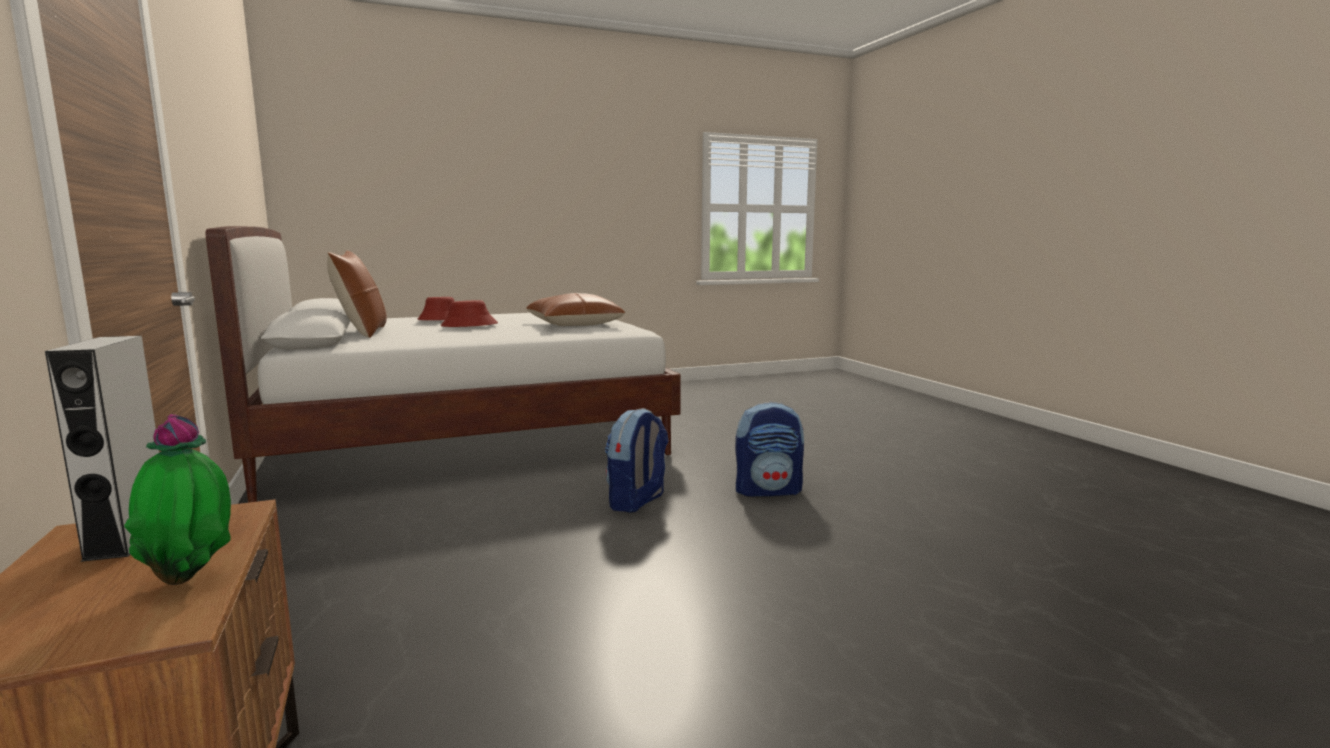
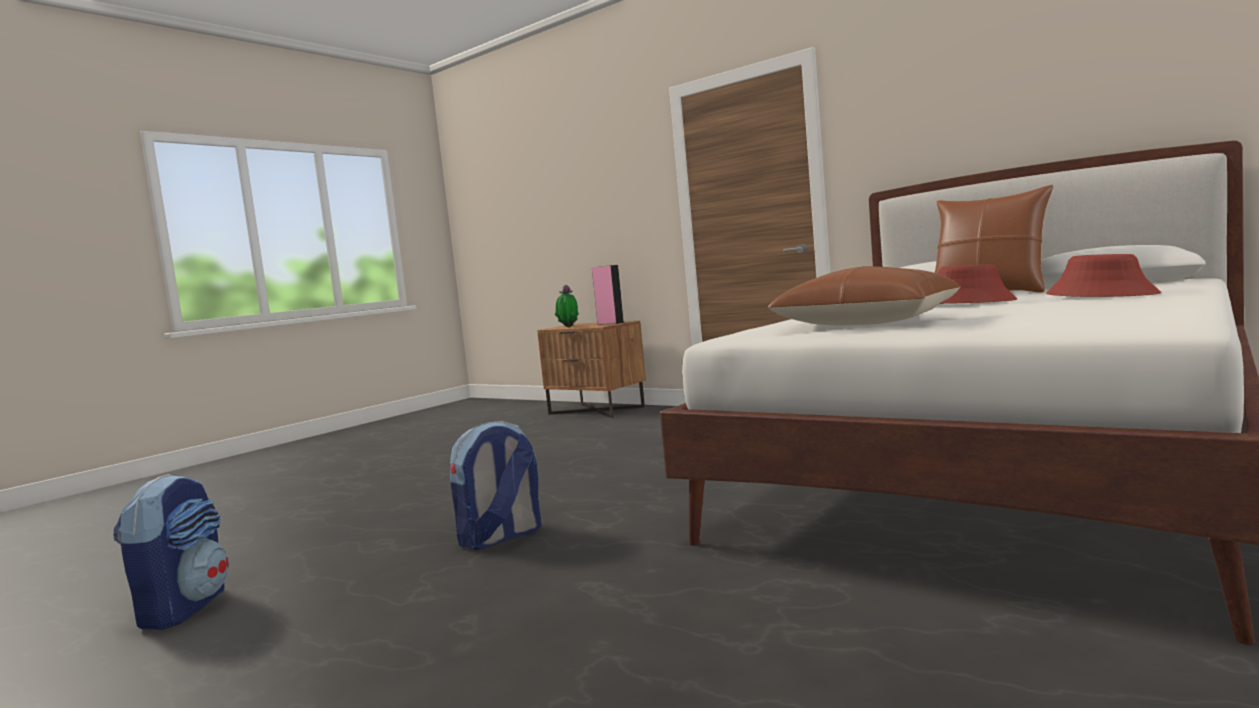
camera: 150 degrees right, 5 degrees down
grey speaker [45,336,159,562] -> pink speaker [592,265,624,325]
backpack [605,408,668,513] -> backpack moved to [114,474,229,630]

